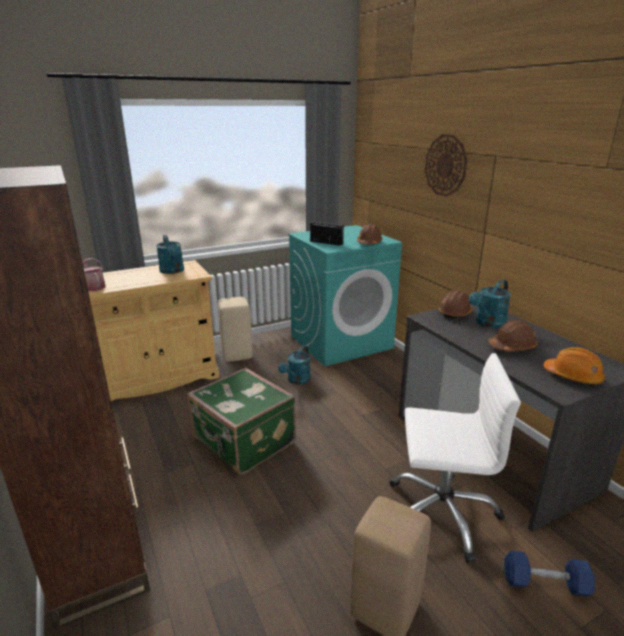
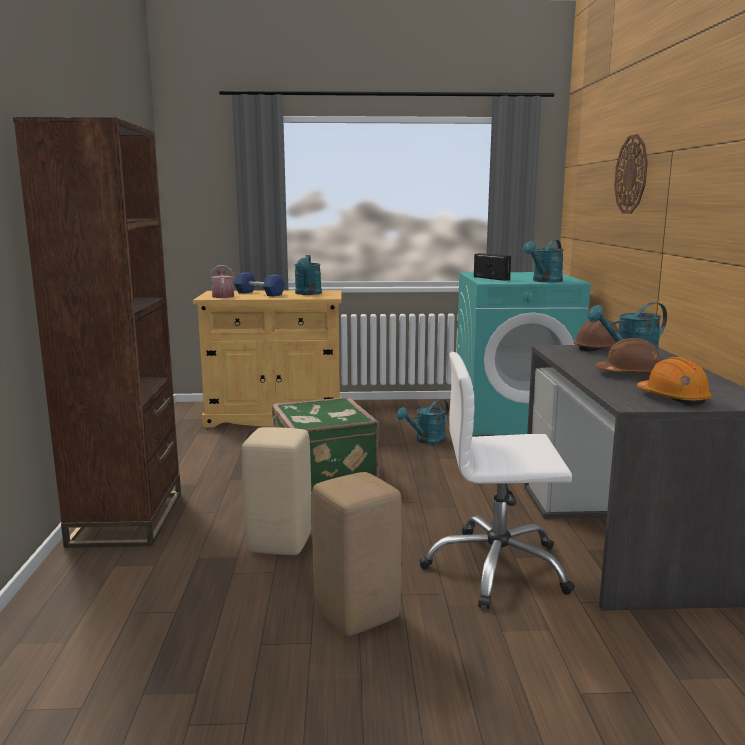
camera: 25 degrees right, 10 degrees down
beige stool [218,297,252,362] -> beige stool moved to [242,427,312,555]
brown hard hat [357,224,383,244] -> turquoise watering can [523,240,564,282]
white office chair [390,353,521,563] -> white office chair turned 150 degrees clockwise [420,352,575,609]
blue dumbbell [504,551,595,597] -> blue dumbbell moved to [234,272,285,297]

